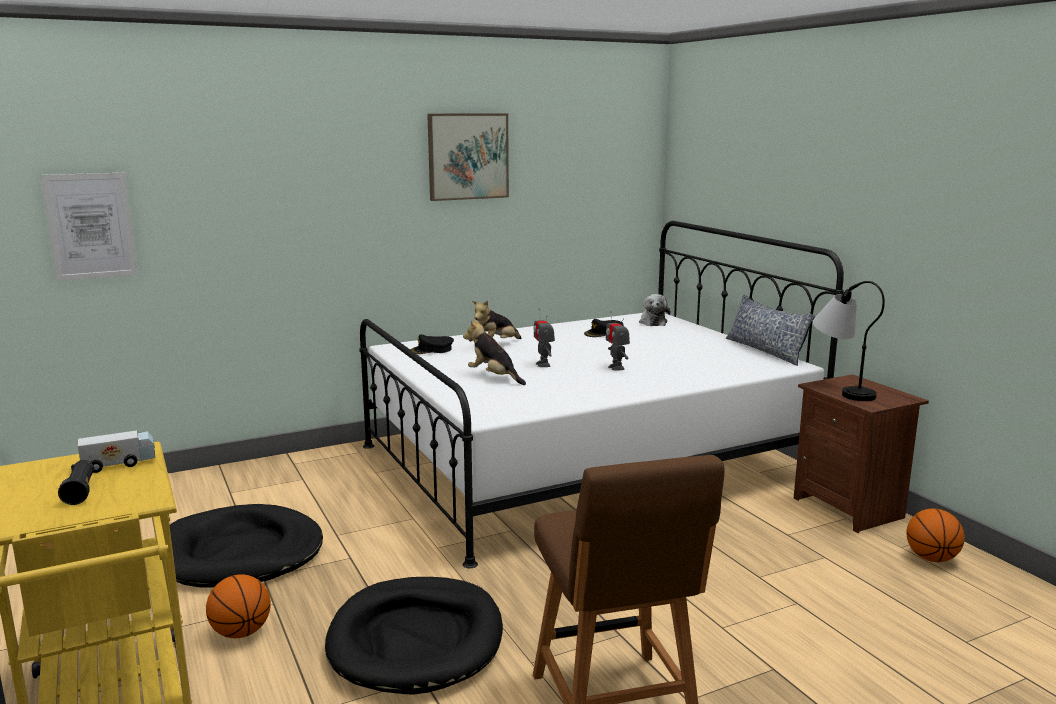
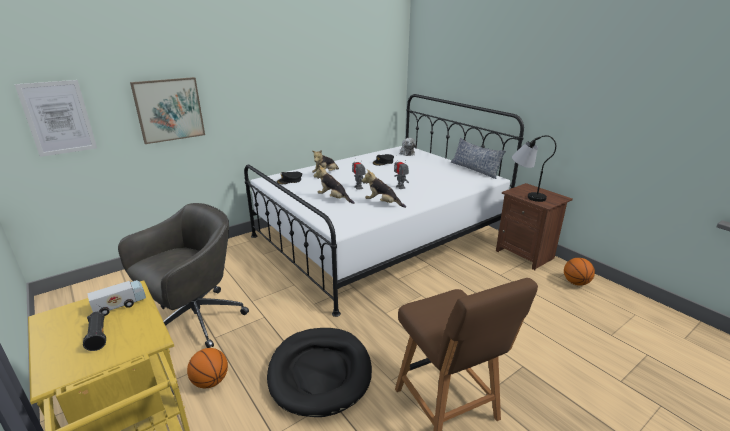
camera: 10 degrees left, 10 degrees up
black dog bed [169,504,323,588] -> grey office chair [118,203,249,348]
picture [427,114,509,201] -> picture moved to [130,77,205,144]
none -> plush toy [362,169,406,208]

